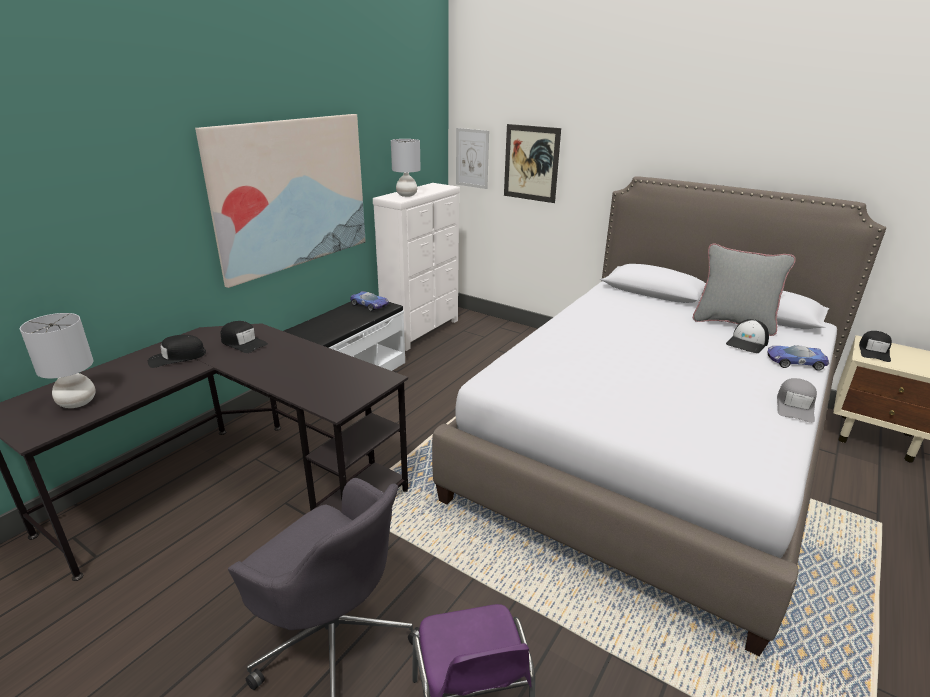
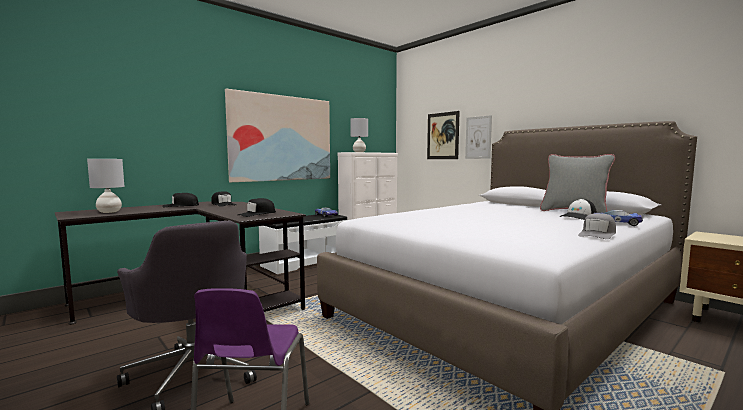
camera: 15 degrees right, 20 degrees down
picture [456,128,489,189] -> picture moved to [465,115,492,159]
black cap [859,331,892,362] -> black cap moved to [238,198,276,217]

